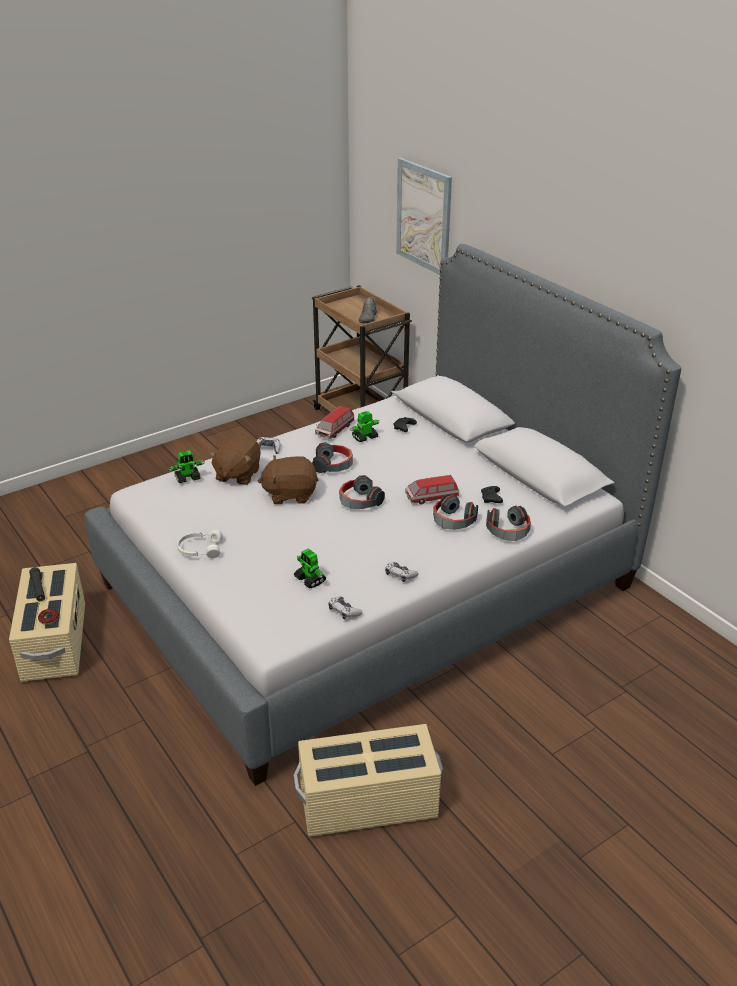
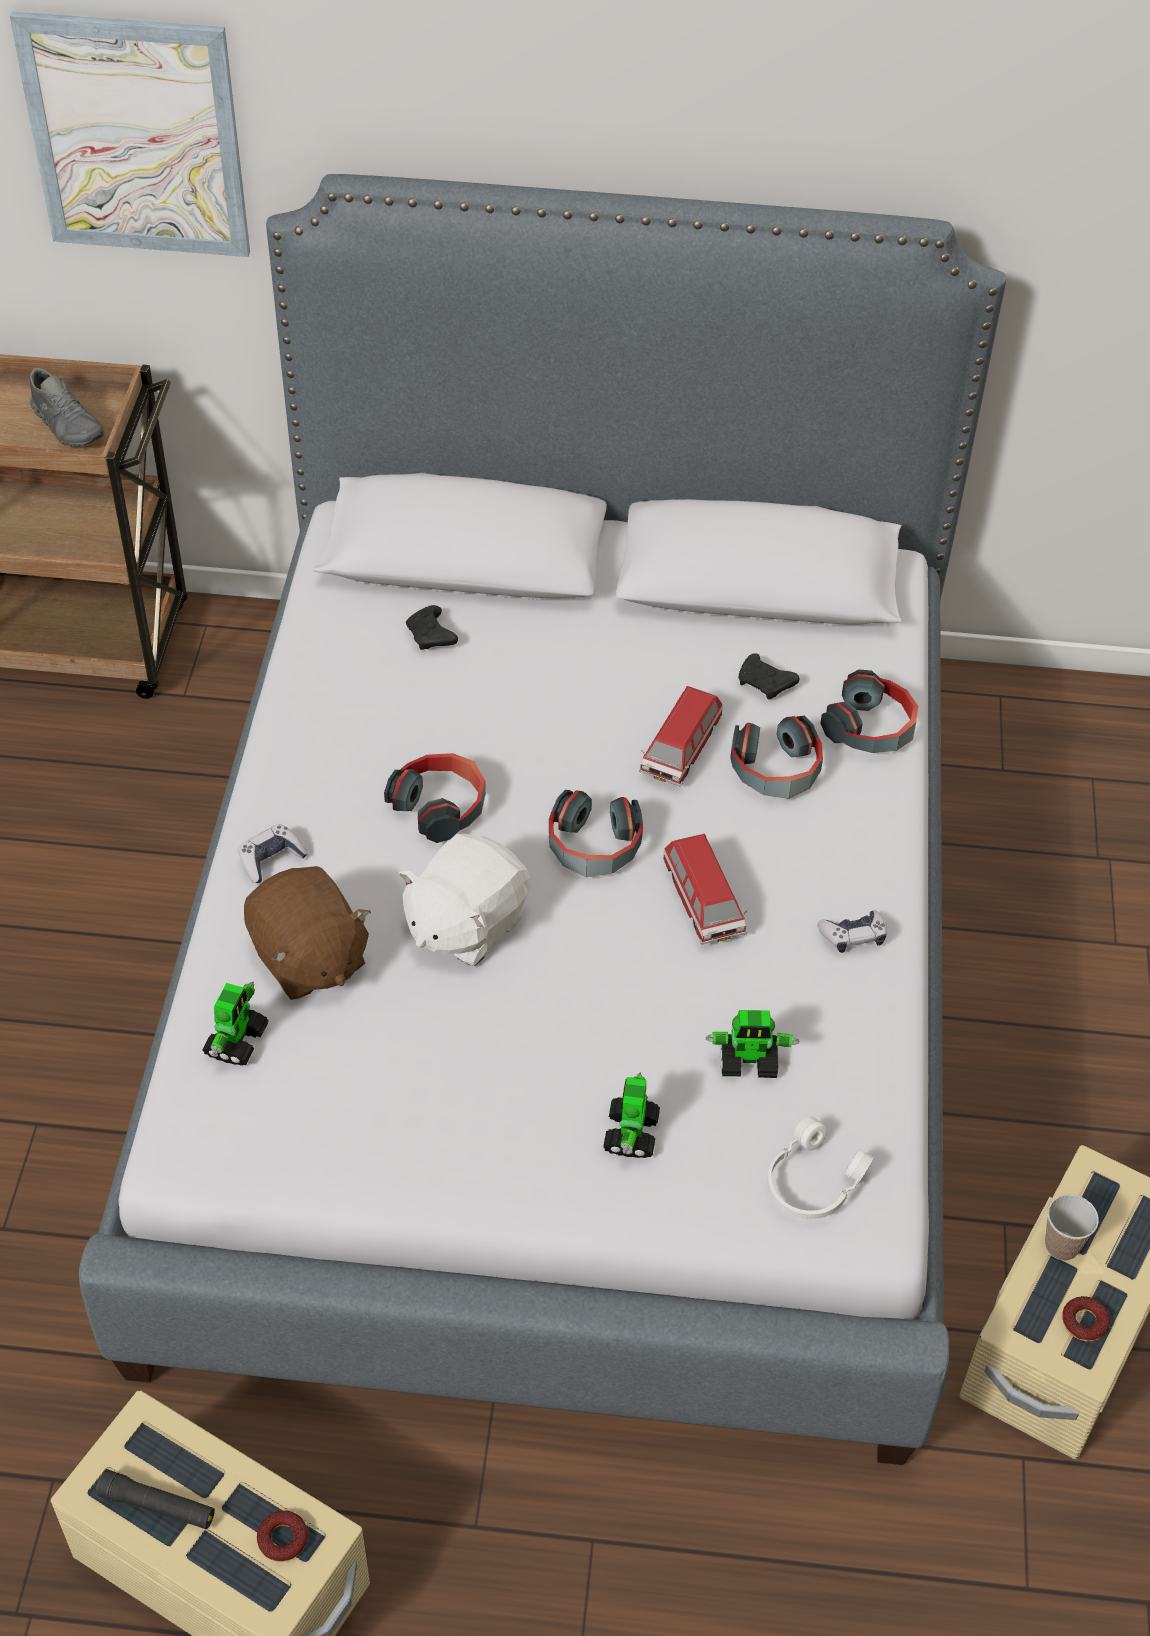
camera: 50 degrees left, 15 degrees up
white headphones [177,529,223,558] -> white headphones moved to [767,1116,874,1219]
brown plush toy [258,455,318,504] -> white plush toy [399,833,531,966]
toy car [315,406,354,439] -> toy car moved to [663,834,747,945]
game controller [328,597,363,619] -> none
toy robot [350,411,380,442] -> toy robot moved to [603,1073,660,1158]
none -> cup [1045,1194,1099,1261]
none -> donut [1062,1296,1110,1341]

